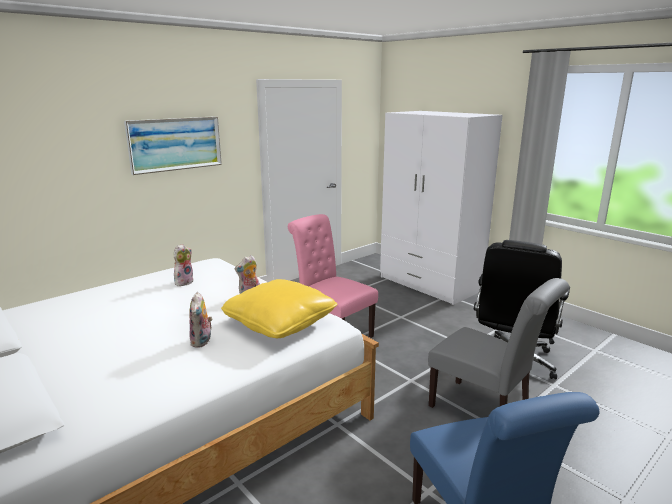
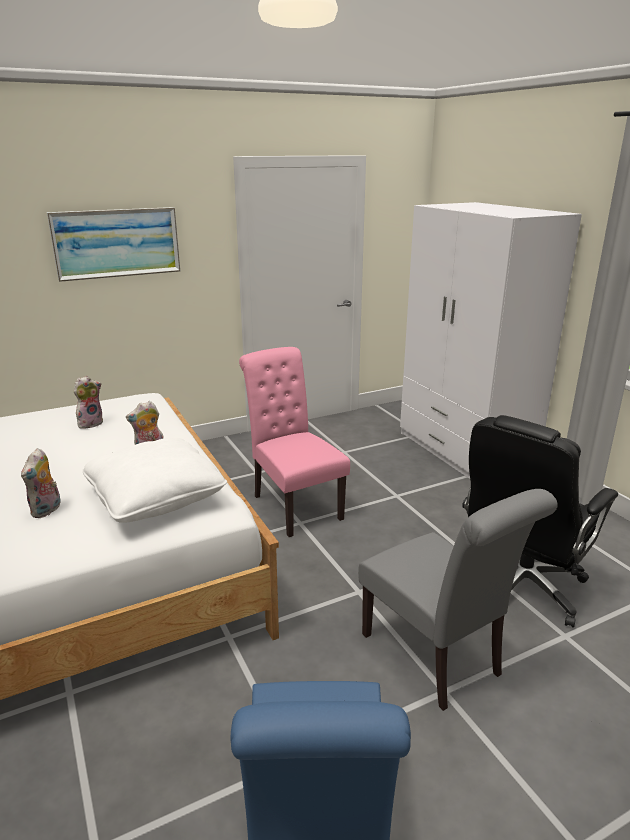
camera: 15 degrees right, 5 degrees up
yellow pillow [221,279,337,338] -> white pillow [83,438,227,523]

